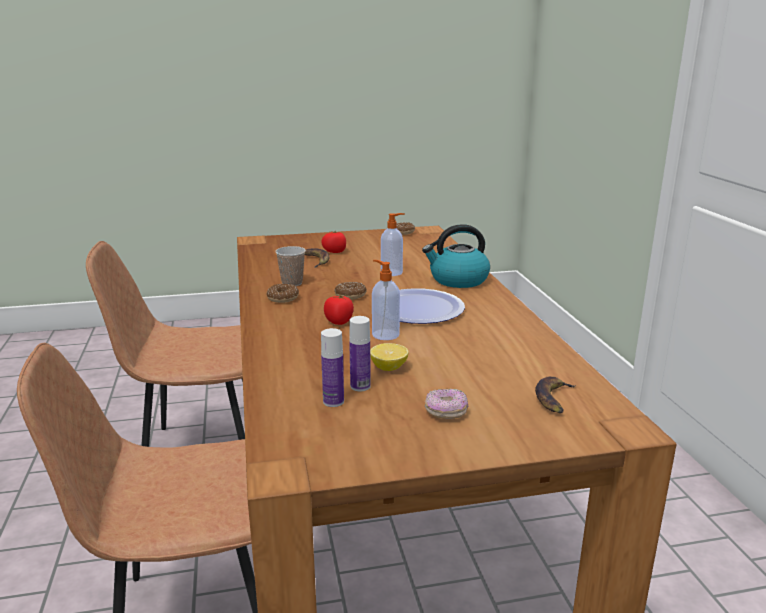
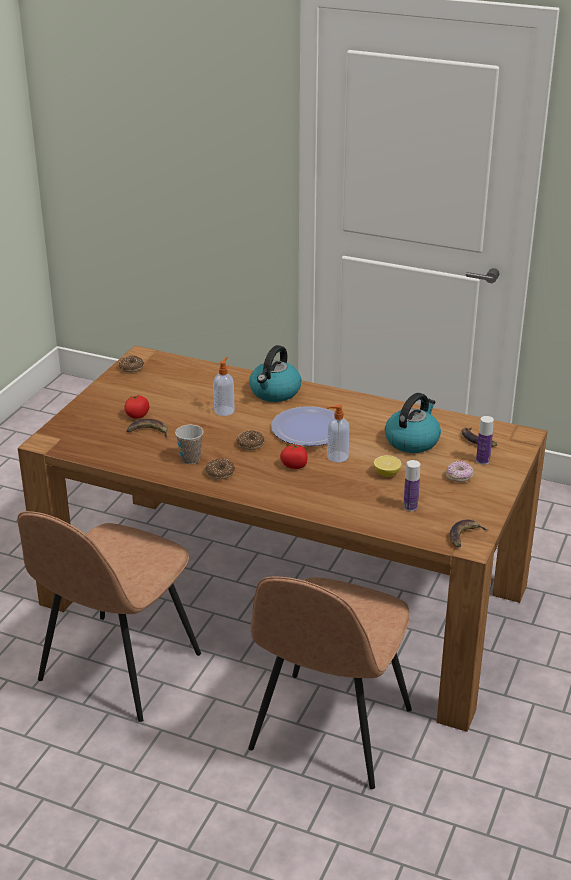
camera: 55 degrees left, 10 degrees up
bottle [349,316,371,391] -> bottle moved to [476,416,494,465]
none -> kettle [385,393,441,453]
none -> banana [450,519,488,548]

